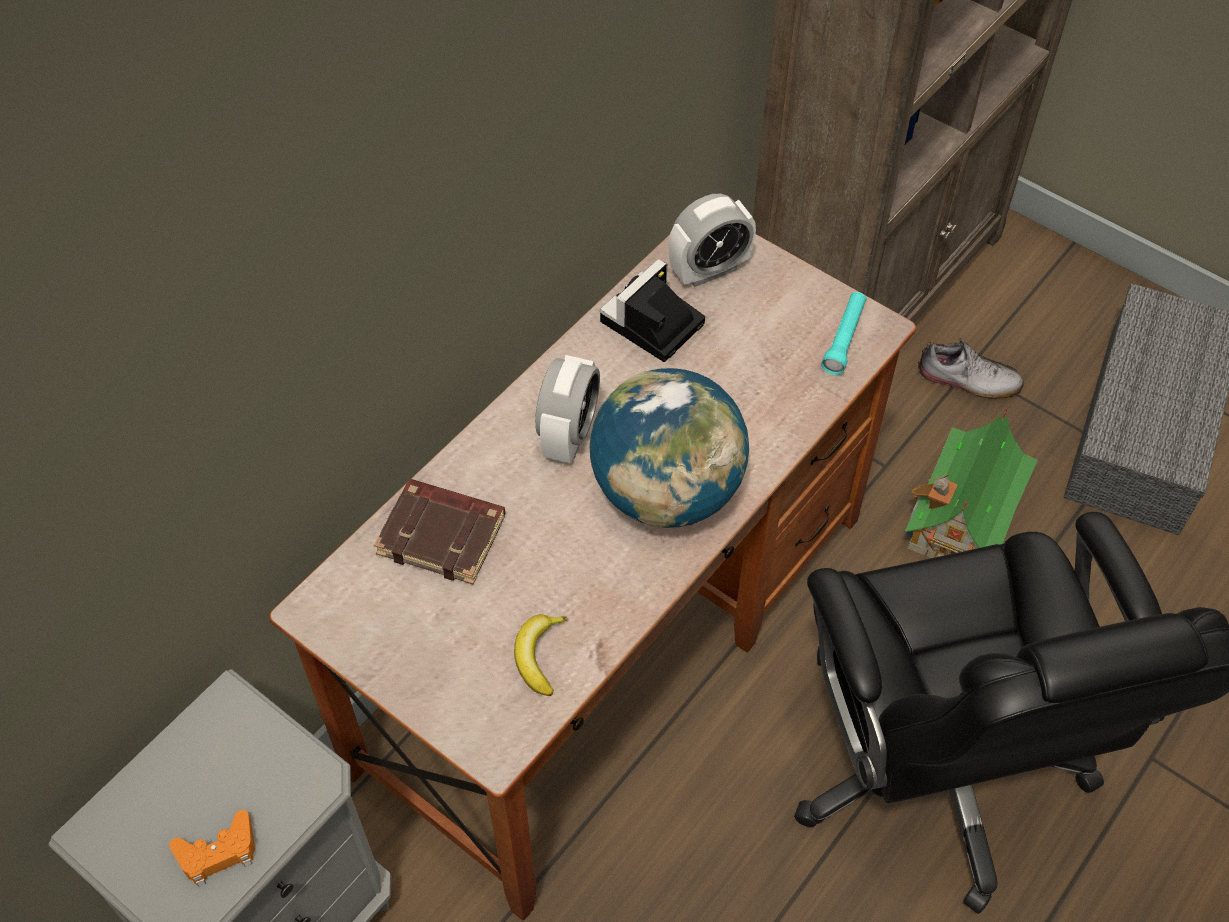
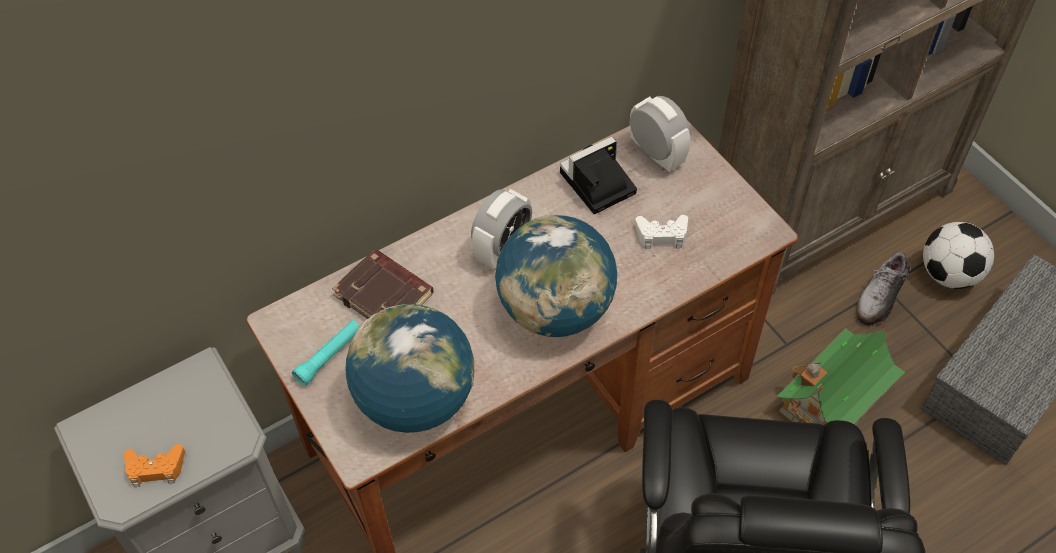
camera: 20 degrees right, 0 degrees up
banana [514,614,568,696] -> globe [346,304,474,433]
alarm clock [669,194,756,287] -> alarm clock turned 120 degrees counterclockwise [630,96,690,172]
turquoise flashlight [821,292,866,375] -> turquoise flashlight moved to [292,320,360,386]
shoe [918,338,1024,399] -> shoe turned 90 degrees clockwise [857,252,913,326]
none -> white game controller [635,215,688,249]
none -> football [923,222,994,289]

